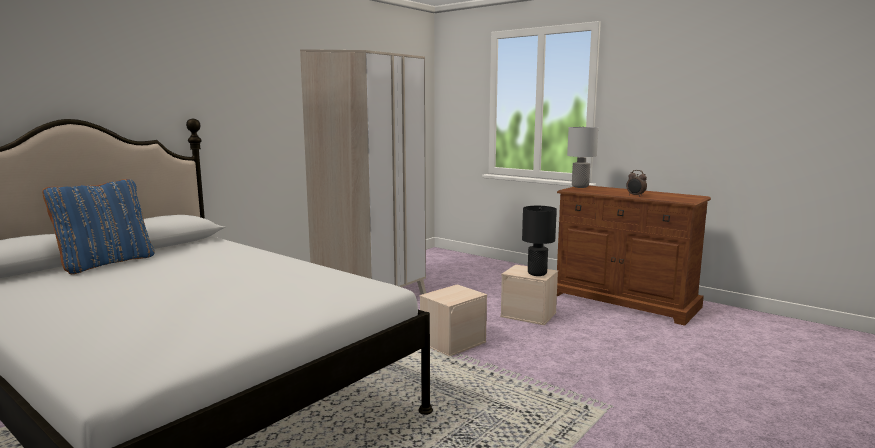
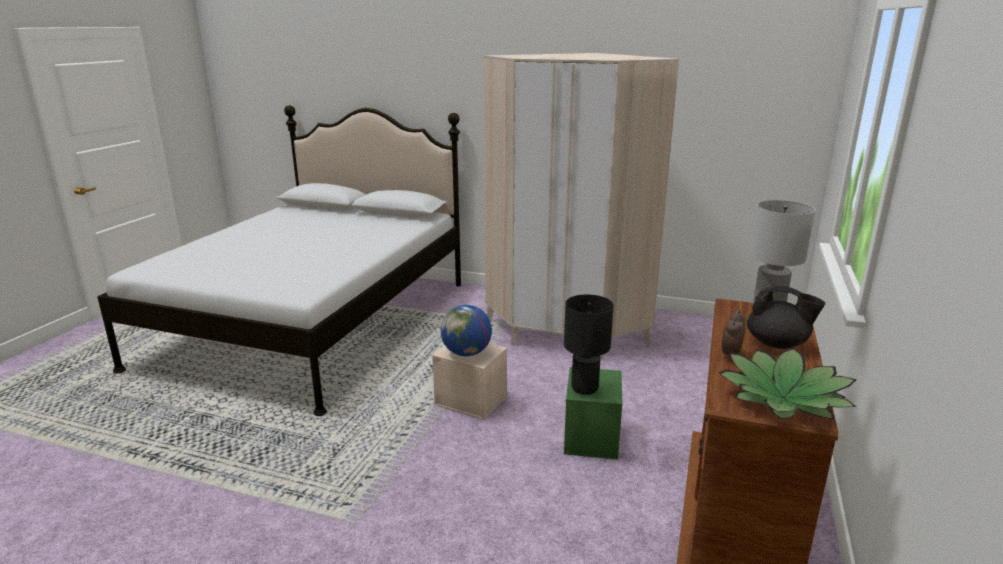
camera: 70 degrees right, 10 degrees up
blue pillow [42,179,155,274] -> none
beige storage box [500,265,558,325] -> green storage box [564,367,622,459]
none -> globe [441,305,492,356]
none -> potted plant [718,348,857,419]
none -> black teapot [747,286,825,349]

